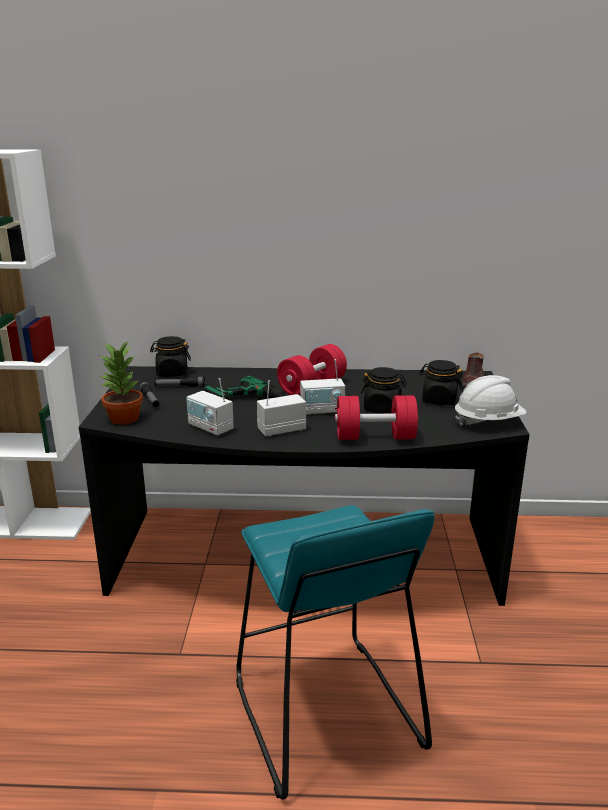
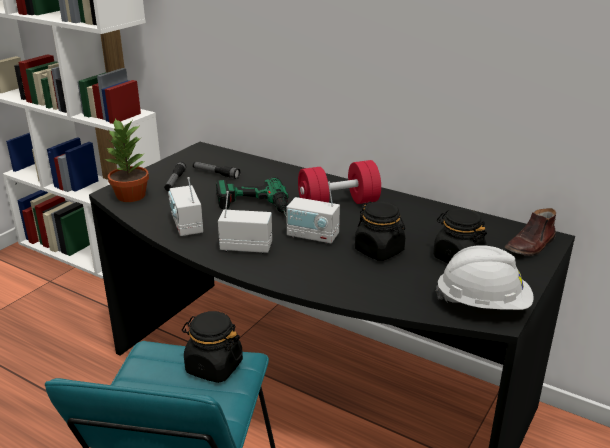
camera: 30 degrees right, 5 degrees up
black jar [150,336,191,377] -> black jar moved to [182,311,243,383]
red dumbbell [335,396,418,440] -> none

